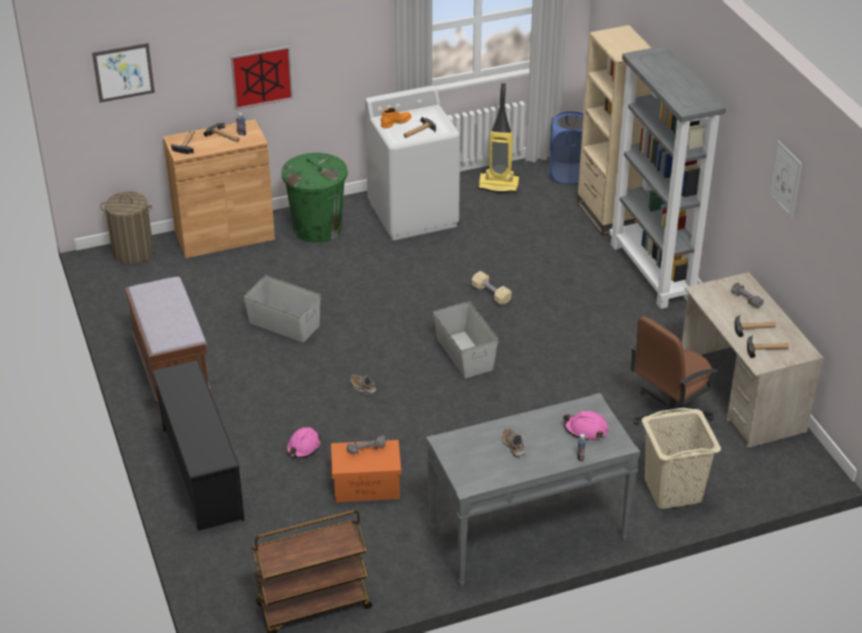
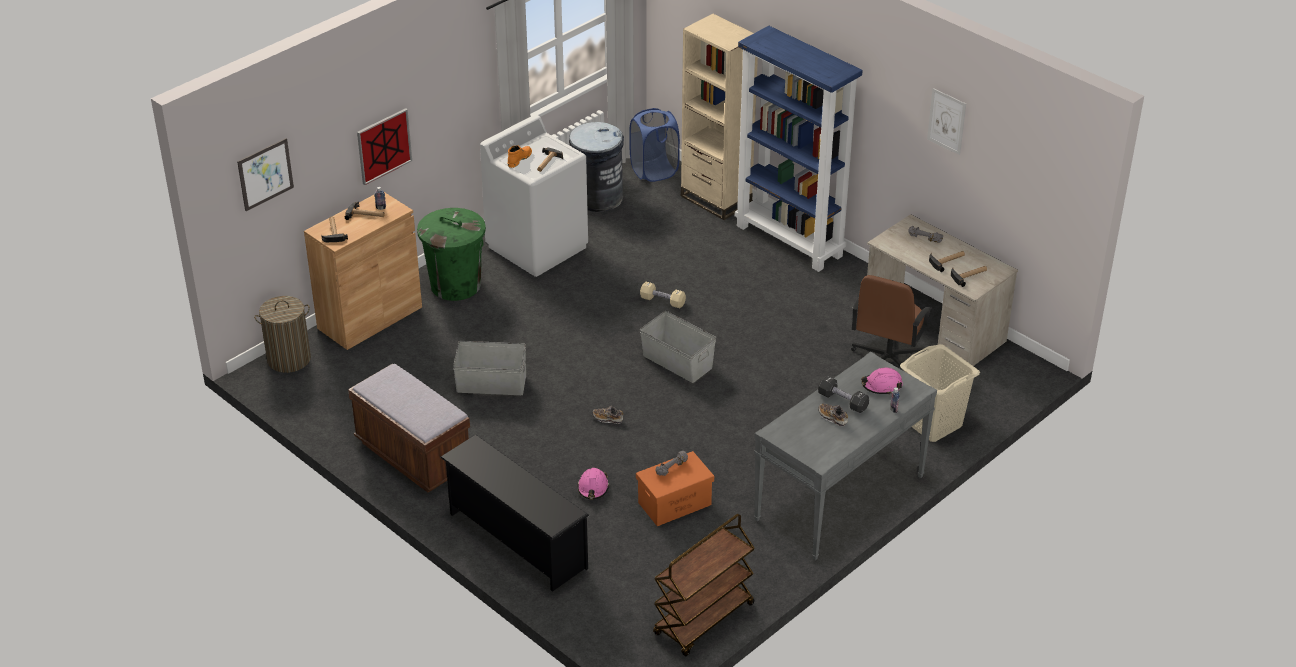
camera: 25 degrees left, 0 degrees up
vacuum cleaner [478,83,519,193] -> grey trash can [569,122,624,212]
grey bookcase [609,46,726,309] -> blue bookcase [735,26,863,272]
none -> black dumbbell [818,376,869,413]

